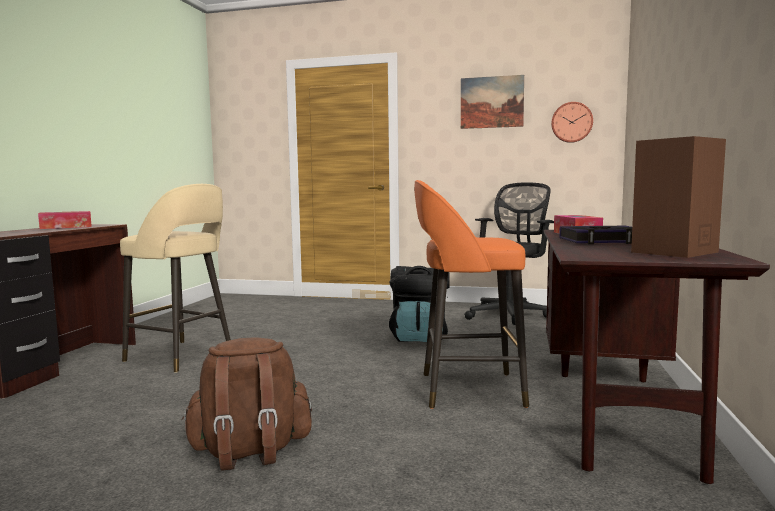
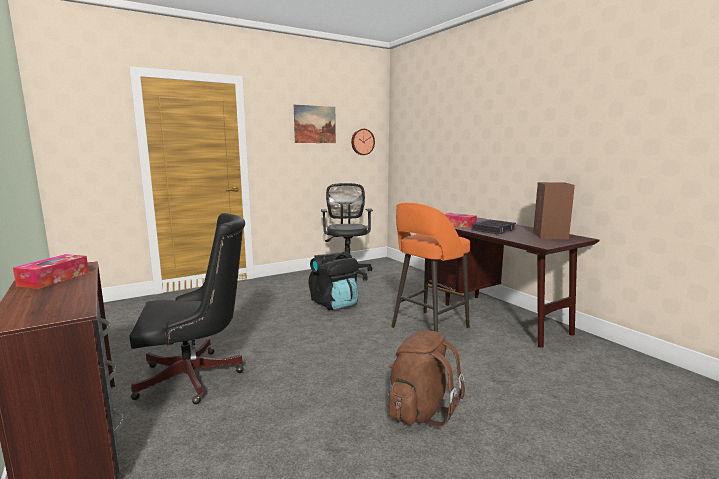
camera: 45 degrees left, 5 degrees up
beige stool [120,184,231,373] -> black office chair [129,213,245,404]

